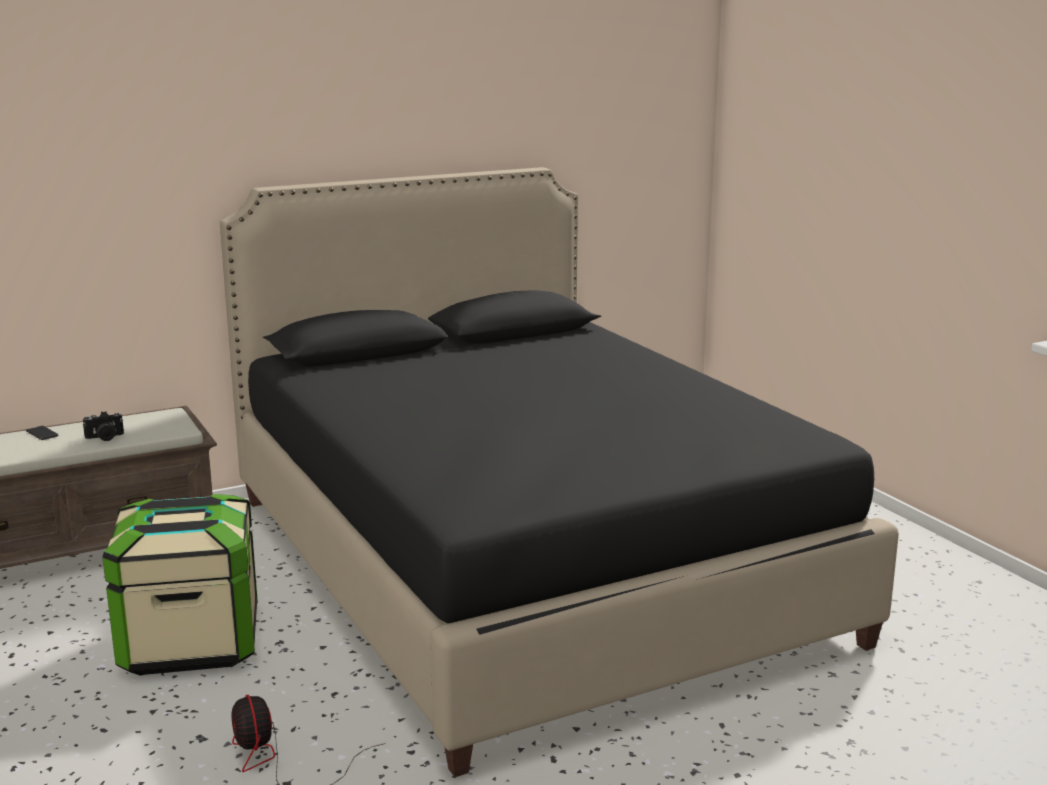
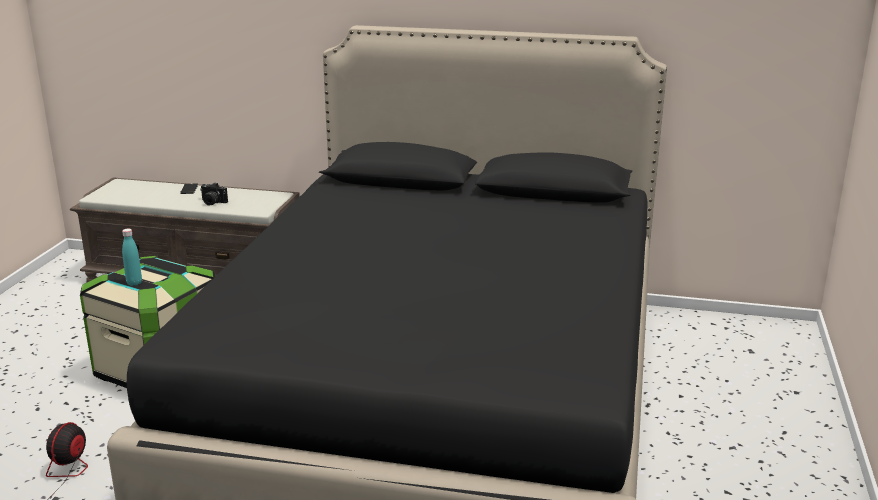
camera: 40 degrees right, 5 degrees up
none -> turquoise bottle [122,228,142,286]

